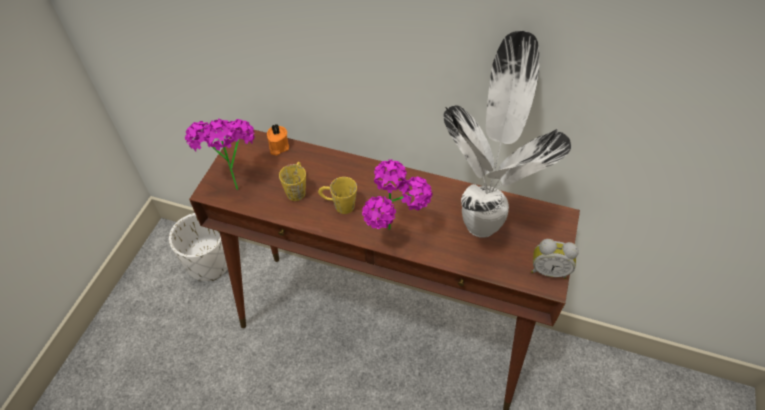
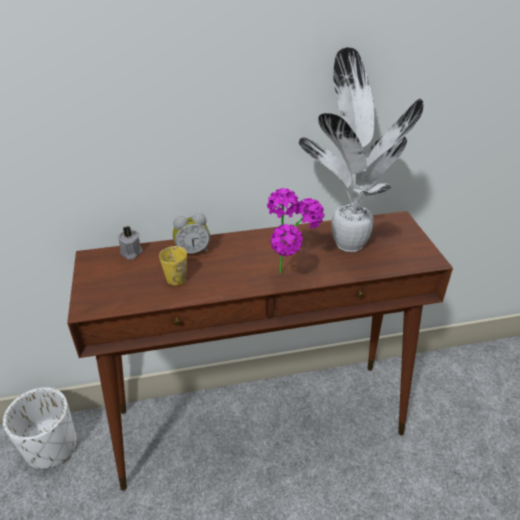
camera: 30 degrees left, 15 degrees down
potted plant [185,119,255,190] -> none
orange candle [267,124,289,155] -> grey candle [118,226,143,260]
yellow mug [318,177,357,214] -> none
alarm clock [531,239,579,279] -> alarm clock moved to [173,213,210,254]

